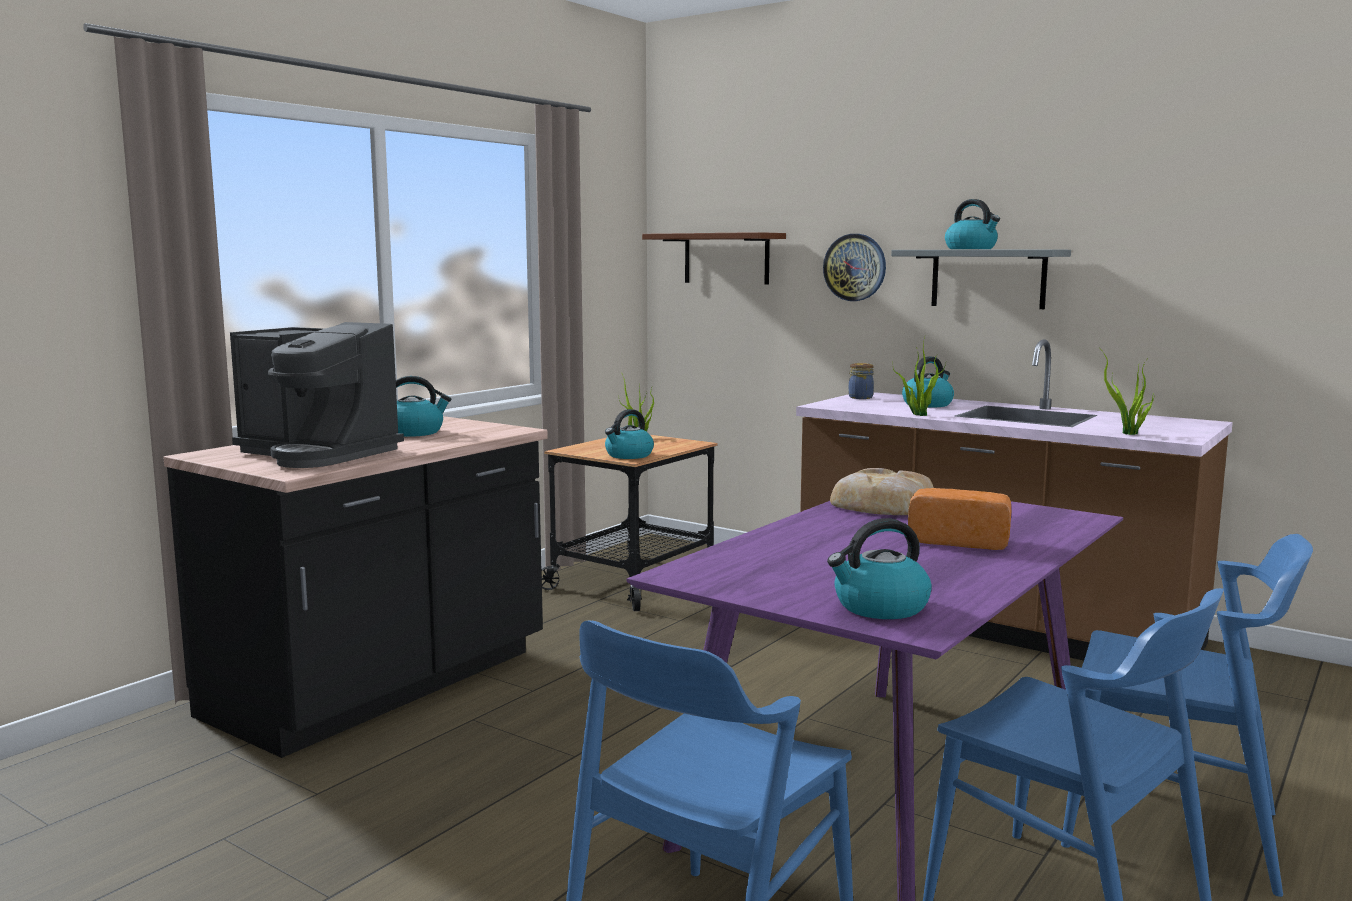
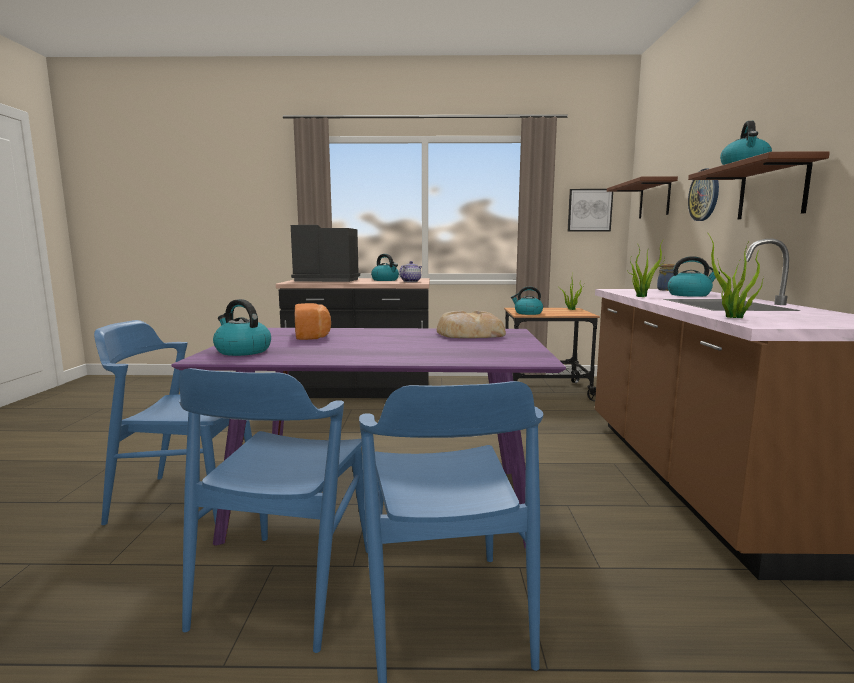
camera: 55 degrees right, 0 degrees up
coffee machine [230,322,404,468] -> coffee machine turned 105 degrees clockwise [291,225,360,282]
grey shelf [891,250,1071,309] -> brown shelf [688,152,830,219]
bread [908,488,1011,550] -> bread moved to [295,303,331,340]
none -> teapot [399,261,422,282]
none -> picture [568,189,613,232]

